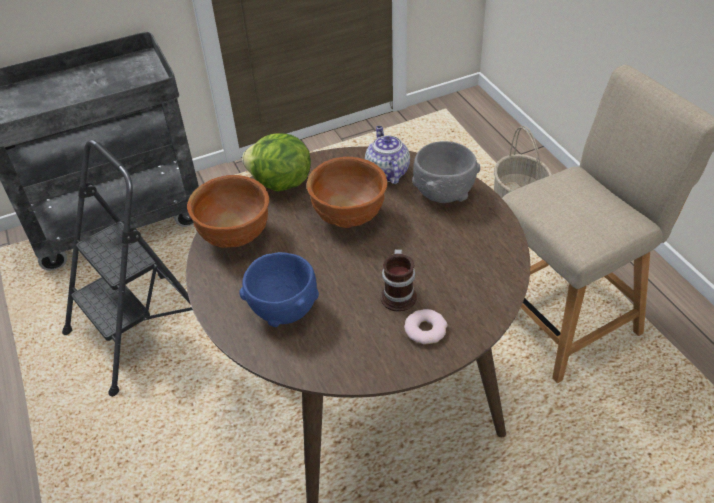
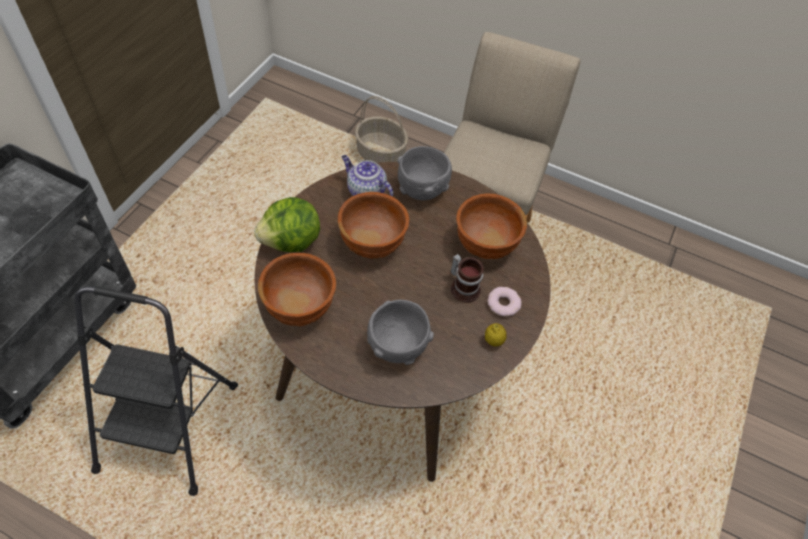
camera: 45 degrees left, 10 degrees up
blue bowl [239,252,319,327] -> grey bowl [367,300,434,365]
none -> brown bowl [456,193,527,259]
none -> lemon [485,323,507,347]

